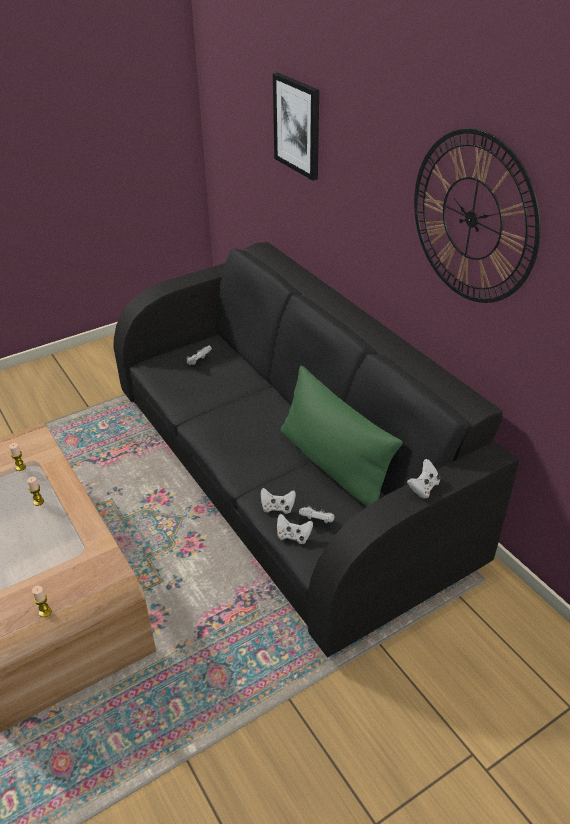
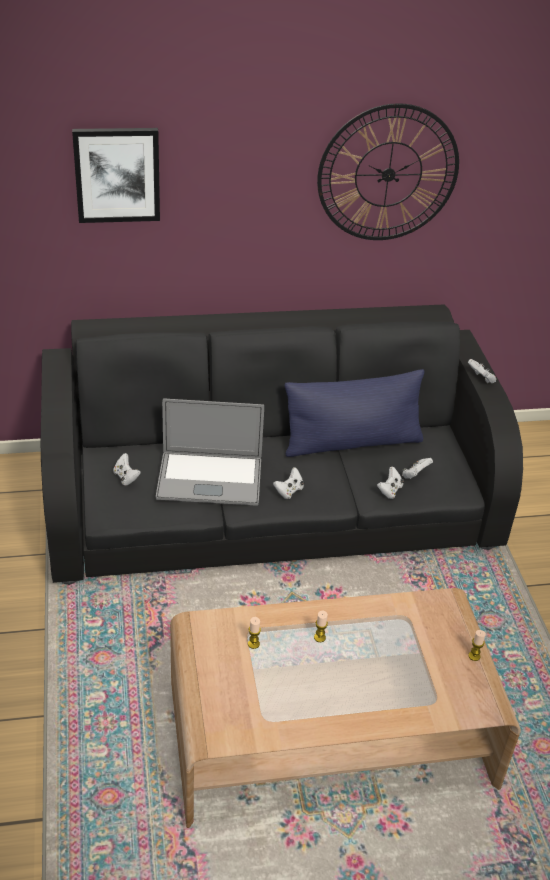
camera: 70 degrees left, 0 degrees up
white game controller [277,514,313,544] -> white game controller moved to [273,467,304,499]
green pillow [281,366,403,507] -> blue pillow [285,369,425,457]
none -> laptop [156,398,264,506]

